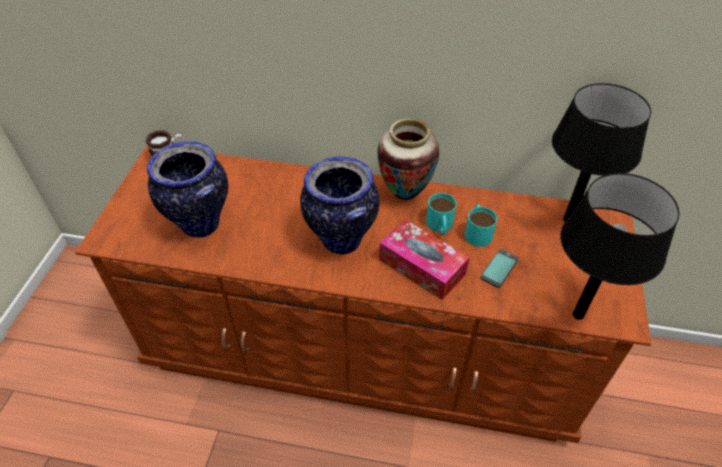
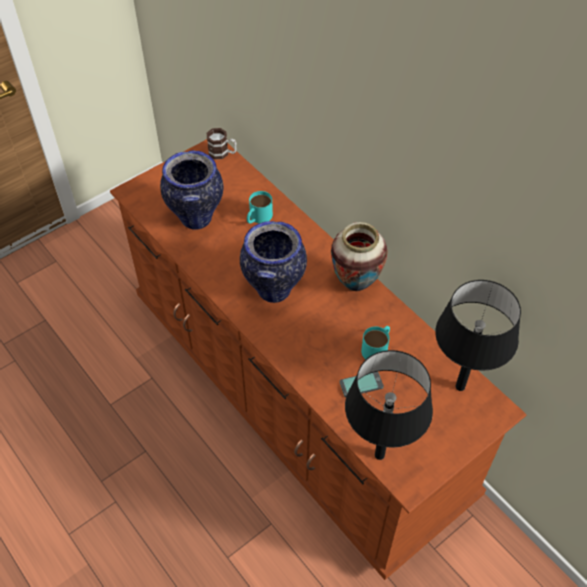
camera: 40 degrees right, 5 degrees up
tissue box [379,220,469,300] -> none
turquoise mug [426,193,456,235] -> turquoise mug moved to [247,191,273,224]

